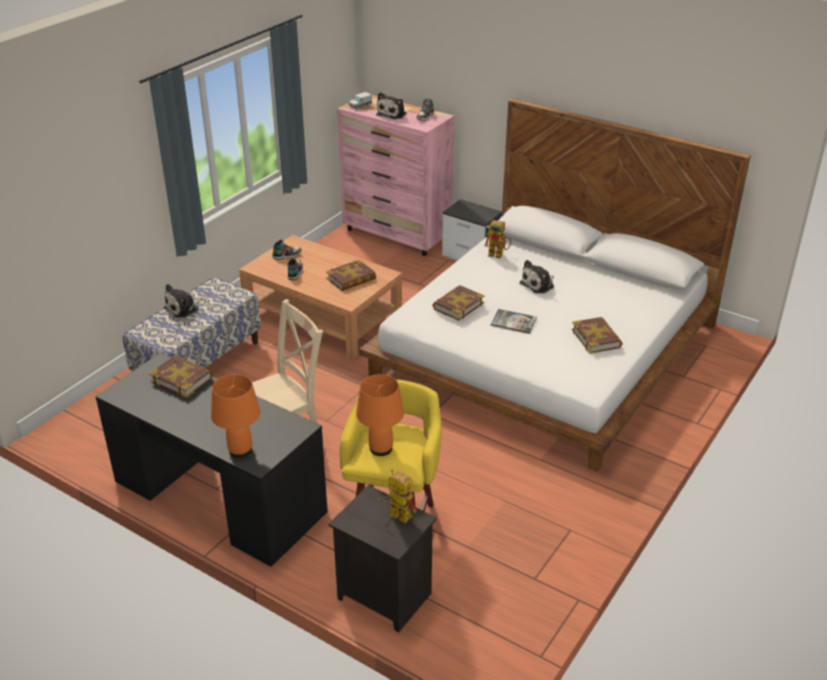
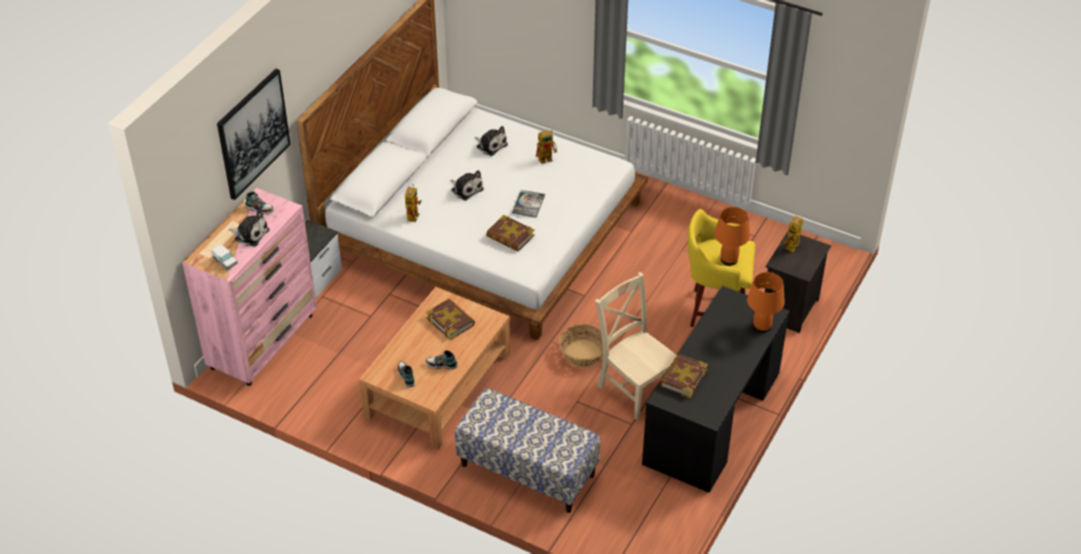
camera: 95 degrees left, 10 degrees up
plush toy [164,284,202,318] -> plush toy moved to [474,126,508,156]
book [572,317,622,354] -> toy robot [536,130,557,164]
none -> picture [217,69,291,200]
none -> basket [559,324,603,367]

